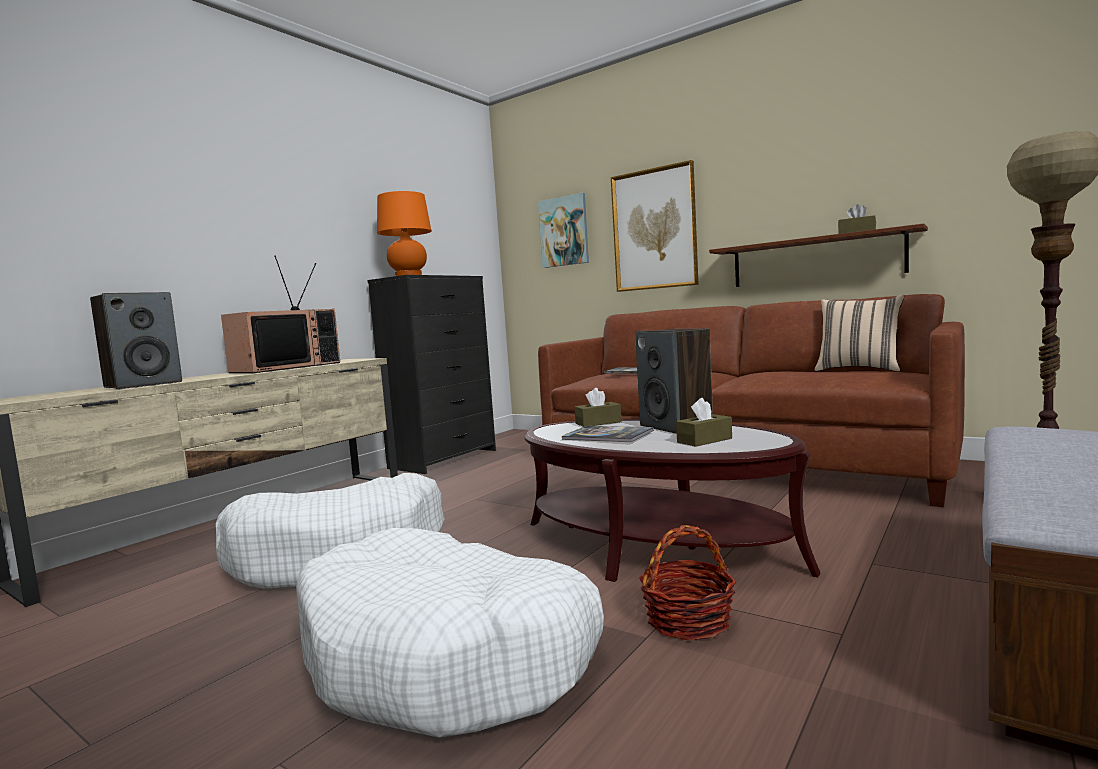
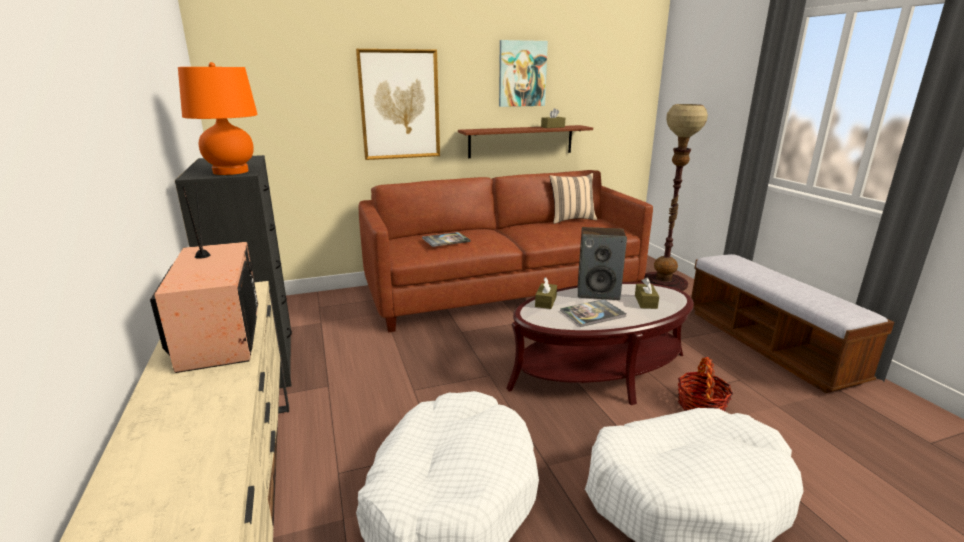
camera: 55 degrees left, 15 degrees up
speaker [90,292,182,389] -> none
picture [538,193,589,268] -> picture moved to [499,40,548,107]

